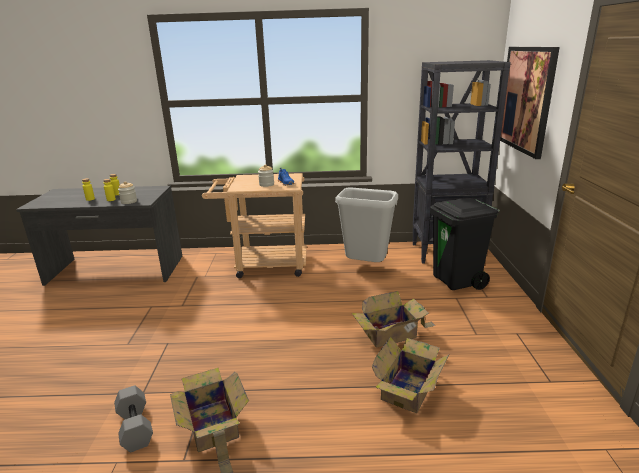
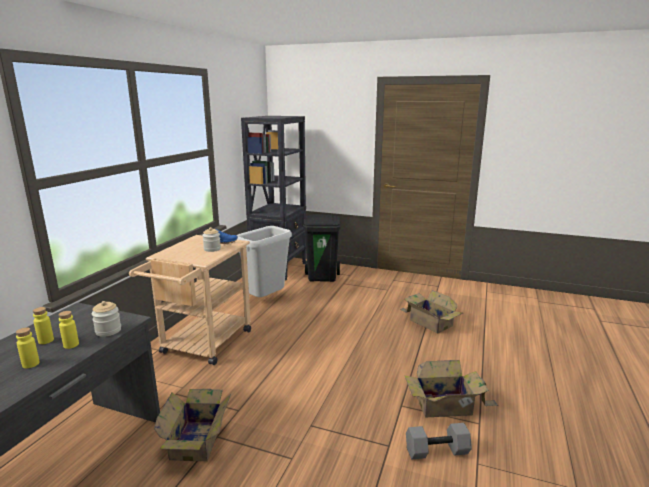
camera: 70 degrees left, 5 degrees down
cardboard box [352,291,436,348] -> cardboard box moved to [154,389,231,461]
picture [500,47,560,159] -> none

